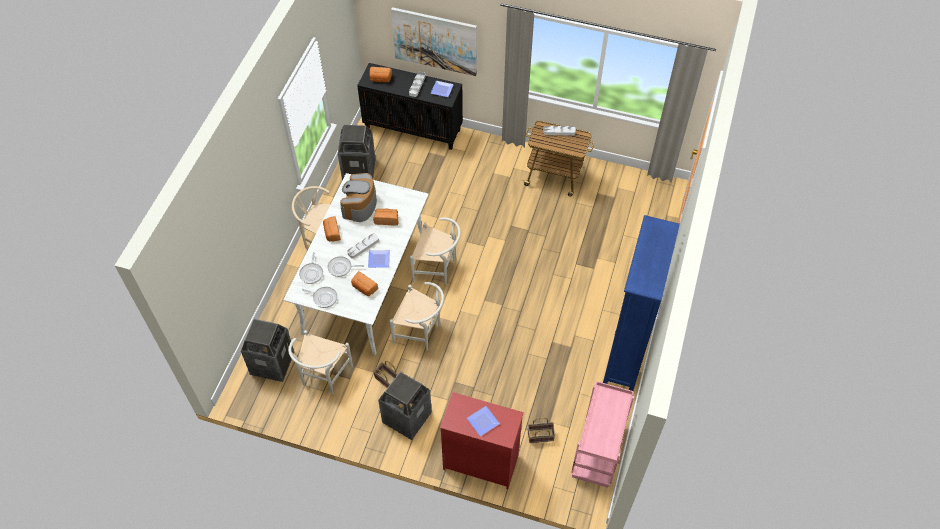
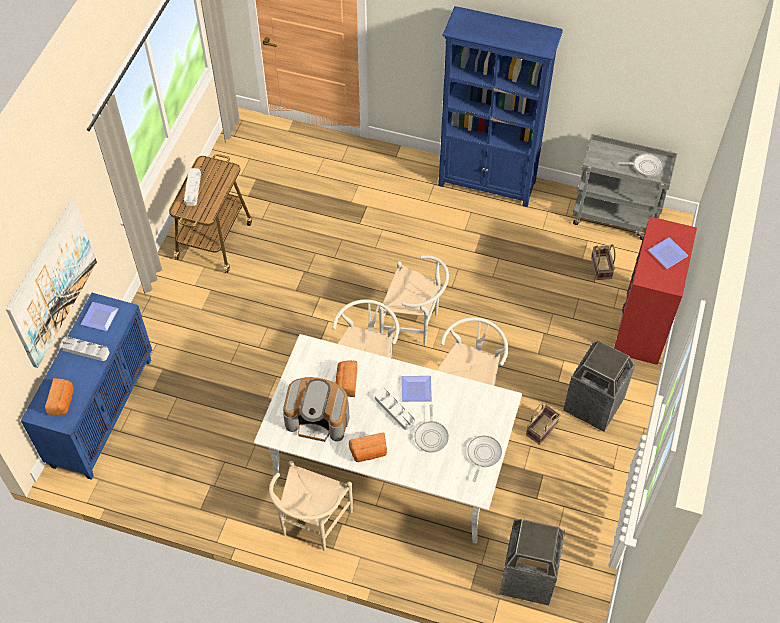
camera: 90 degrees left, 0 degrees up
white chair [288,330,353,395] -> white chair moved to [379,255,449,346]
frying pan [299,252,323,284] -> frying pan moved to [618,153,663,177]
trash can [338,125,376,180] -> none
bread [351,271,378,296] -> none
black cabinet [357,63,463,150] -> blue cabinet [21,293,152,480]
pink cart [571,381,634,488] -> grey cart [572,134,677,240]

